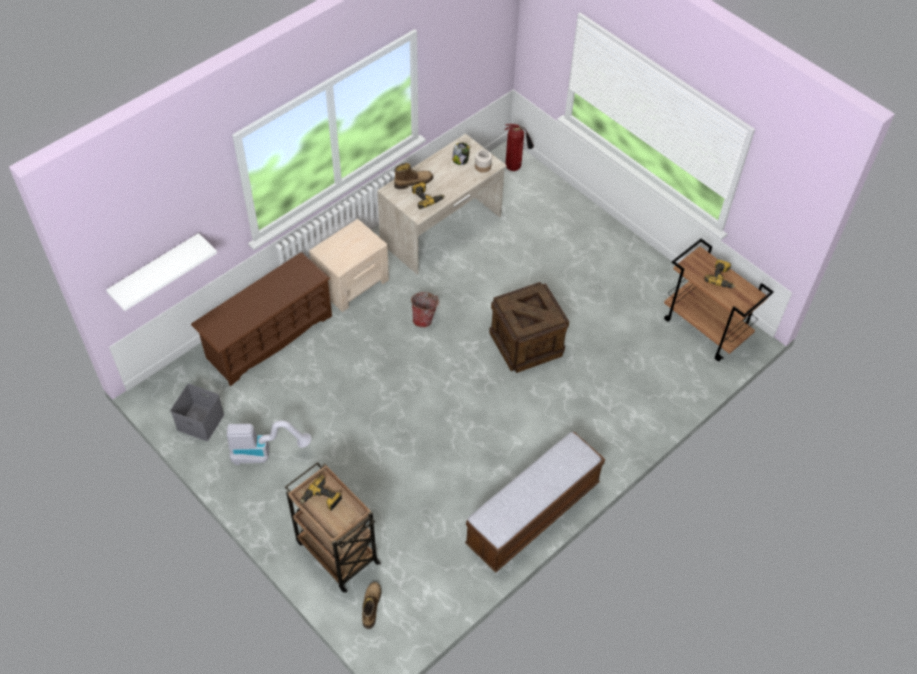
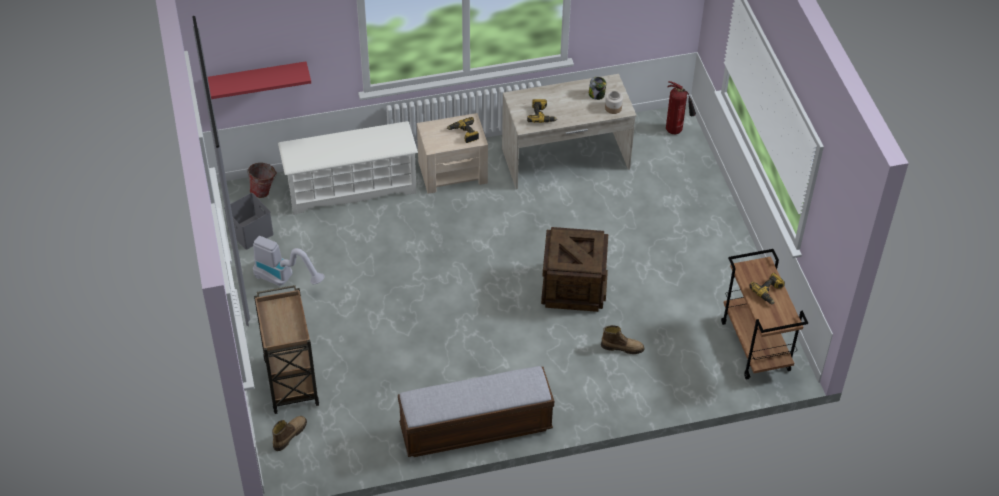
camera: 30 degrees right, 5 degrees down
white shelf [106,233,217,311] -> red shelf [208,61,311,99]
brown shoe rack [191,252,332,386] -> white shoe rack [278,121,418,215]
power drill [300,475,342,511] -> power drill moved to [447,117,479,143]
boot [394,163,433,189] -> boot moved to [601,325,645,354]
bucket [411,292,440,328] -> bucket moved to [247,163,277,198]

